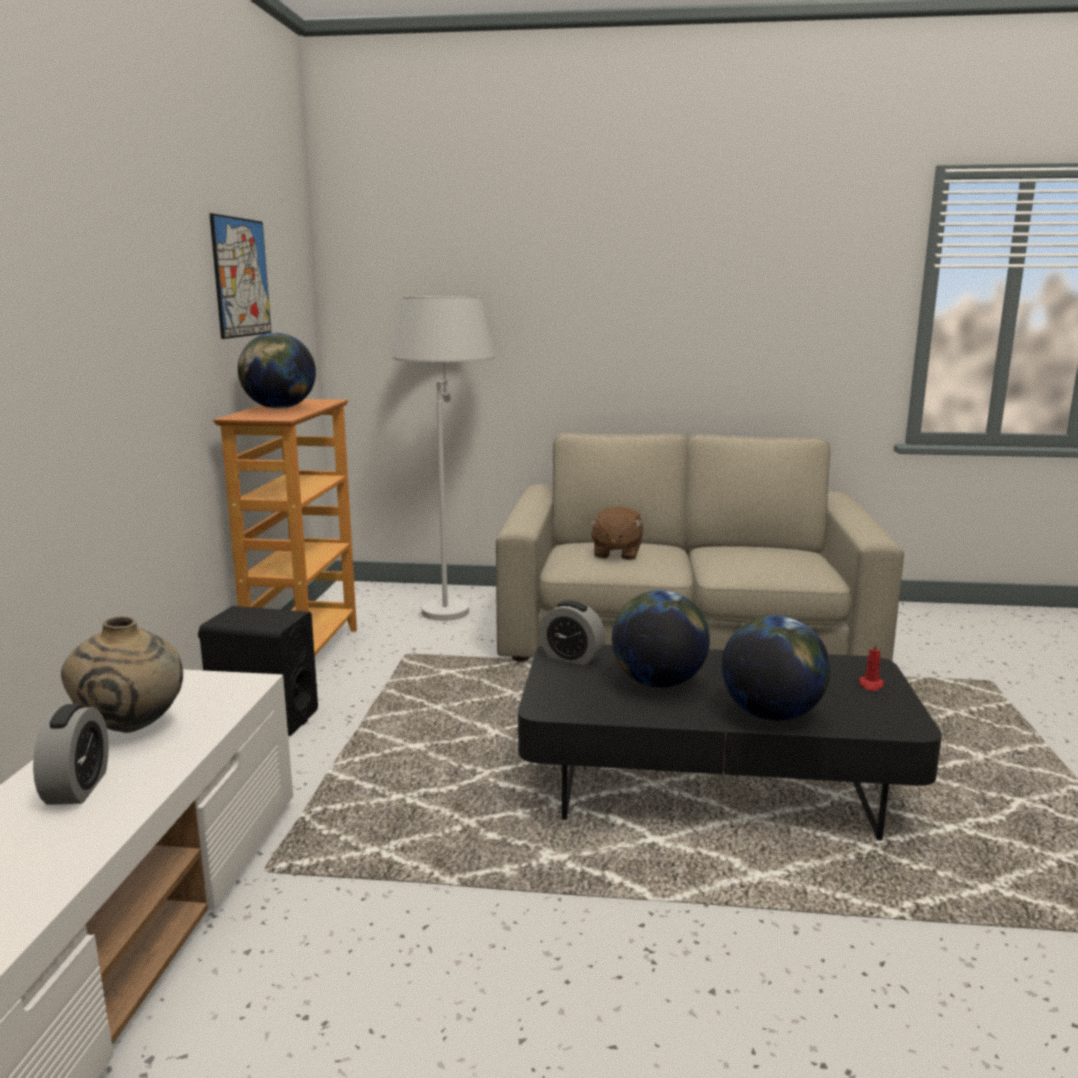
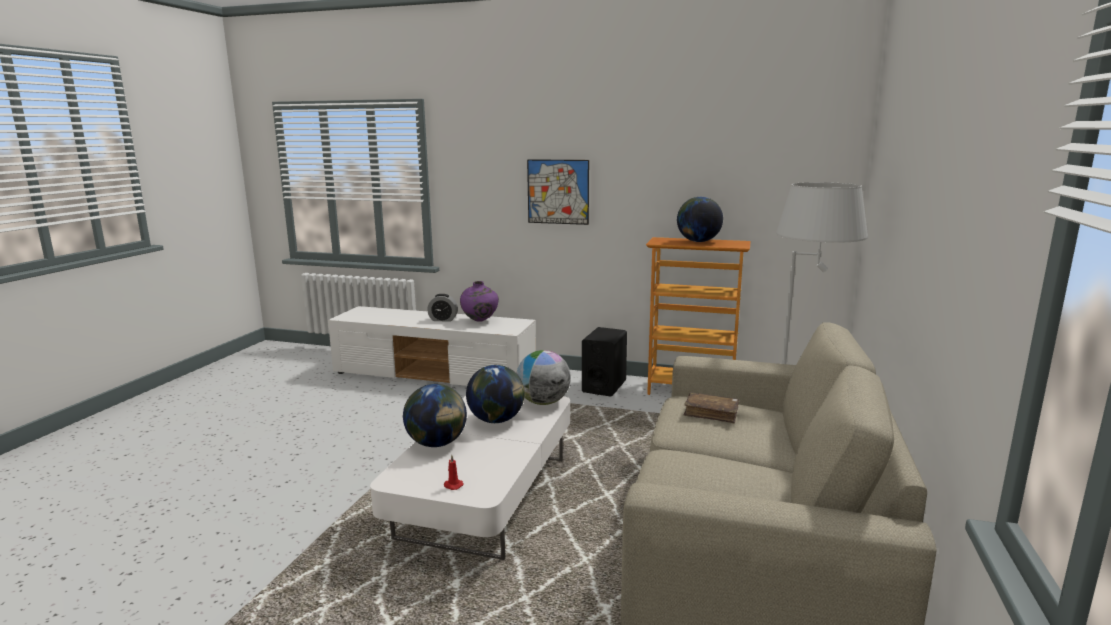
camera: 100 degrees right, 0 degrees up
beige vase [61,616,183,733] -> purple vase [460,281,499,322]
picture [209,213,271,339] -> picture moved to [527,159,589,225]
black coffee table [518,644,942,841] -> white coffee table [370,395,570,560]
alarm clock [539,600,605,665] -> globe [517,350,571,405]
brown plush toy [589,506,643,560] -> brown book [684,392,739,423]

